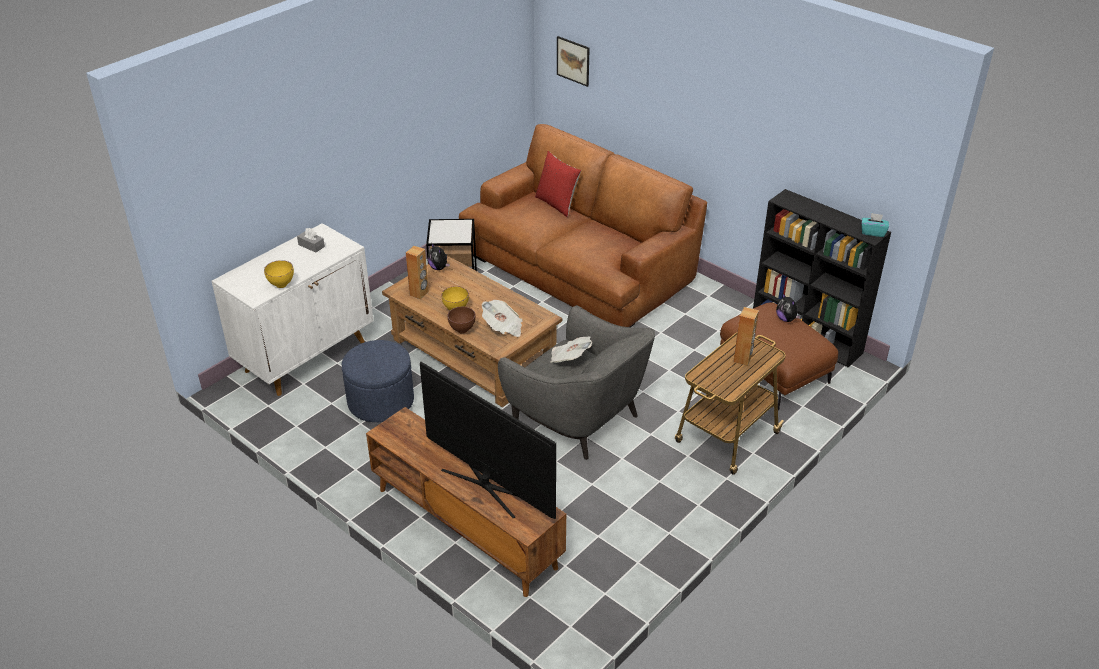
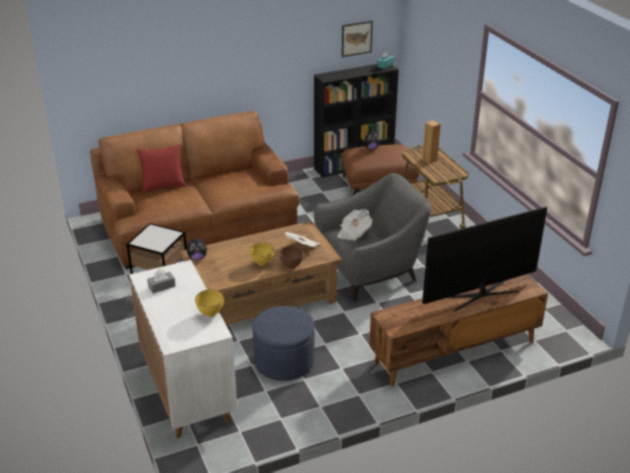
camera: 65 degrees left, 5 degrees down
brown speaker [406,246,429,299] -> none
picture [557,36,590,87] -> picture moved to [342,21,373,57]

